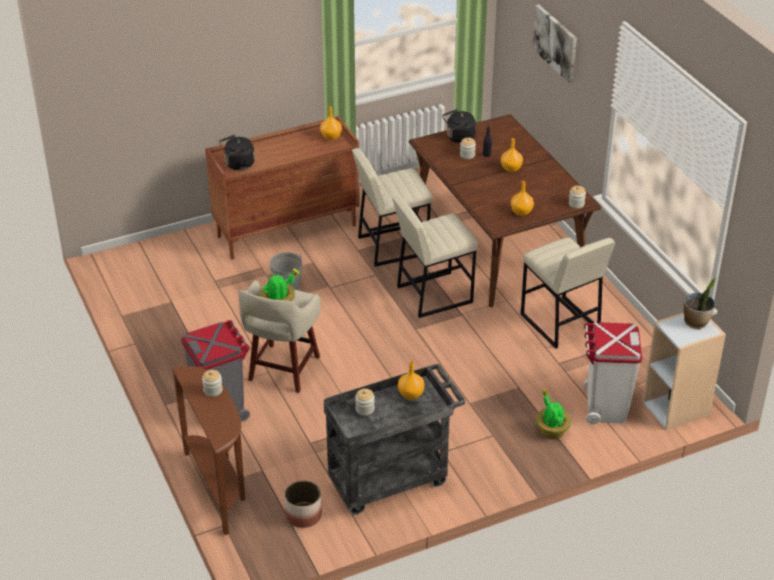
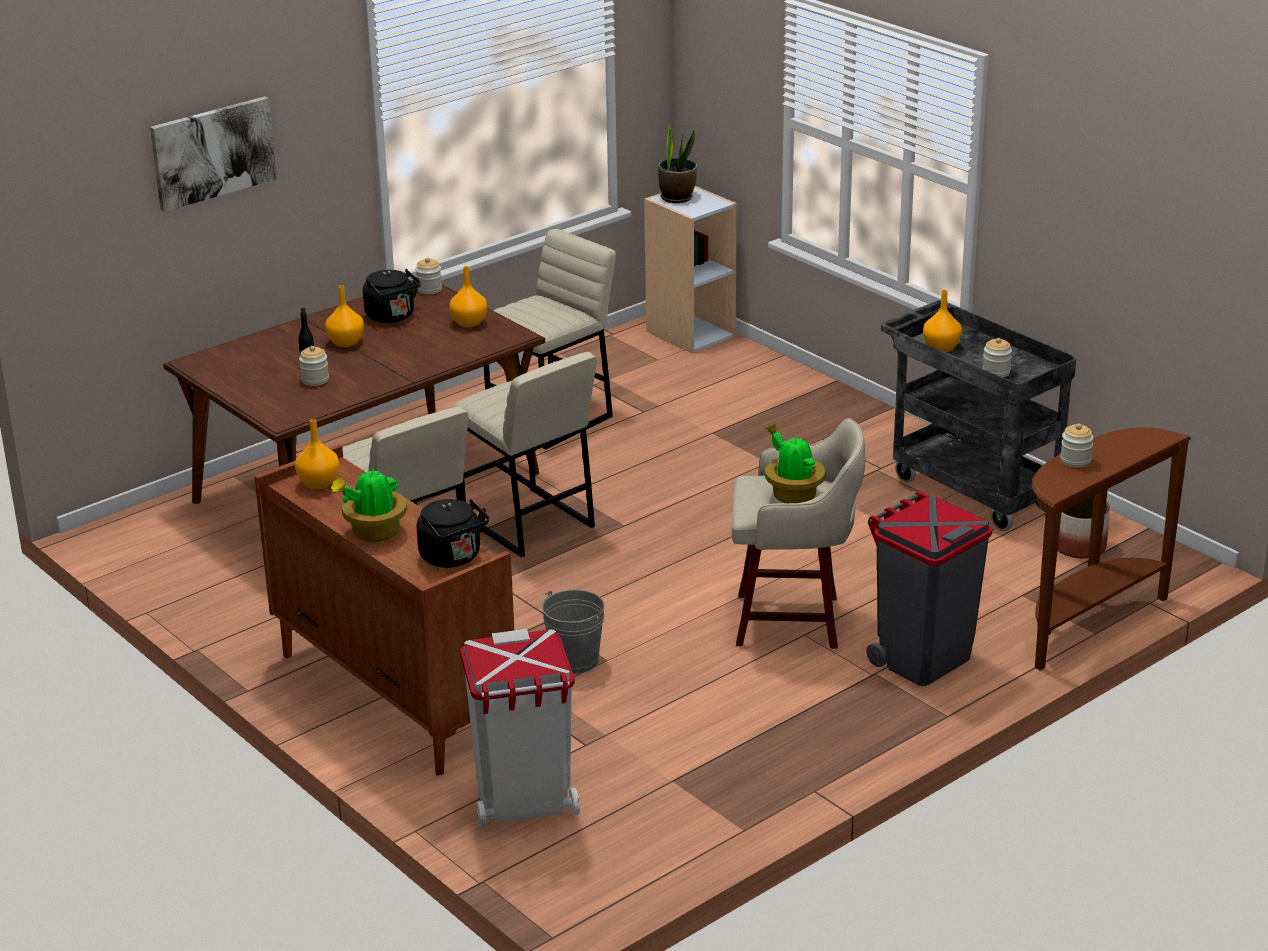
camera: 105 degrees left, 10 degrees down
black kettle [442,109,476,143] -> black kettle moved to [363,269,421,323]
potted plant [535,389,571,439] -> potted plant moved to [331,468,407,542]
white trash can [584,322,642,424] -> white trash can moved to [460,629,580,829]

